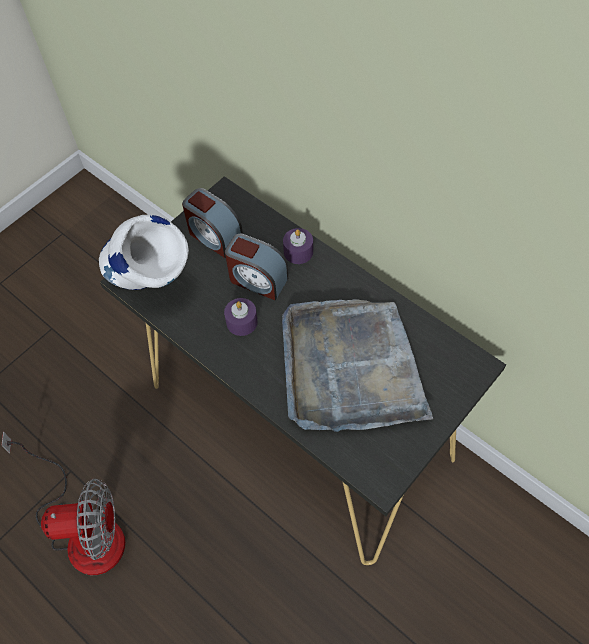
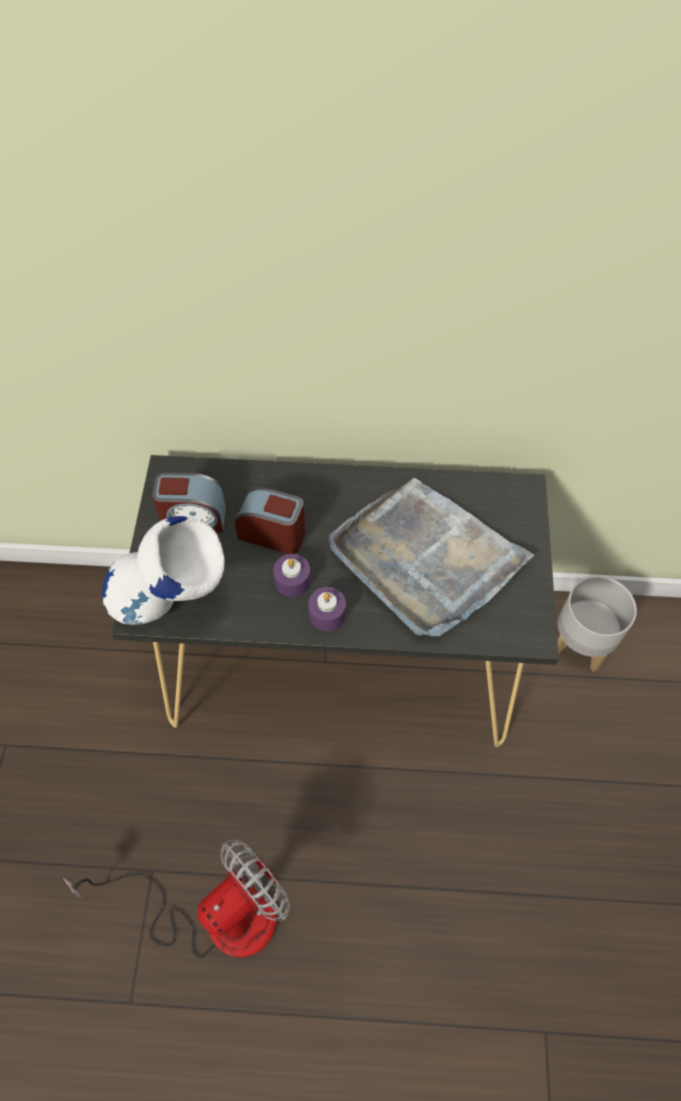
camera: 40 degrees left, 0 degrees up
alarm clock [225,234,288,300] -> alarm clock turned 150 degrees counterclockwise [235,488,305,554]
purple candle [283,228,313,264] -> purple candle moved to [308,587,346,631]
none -> grey planter [558,576,637,672]

